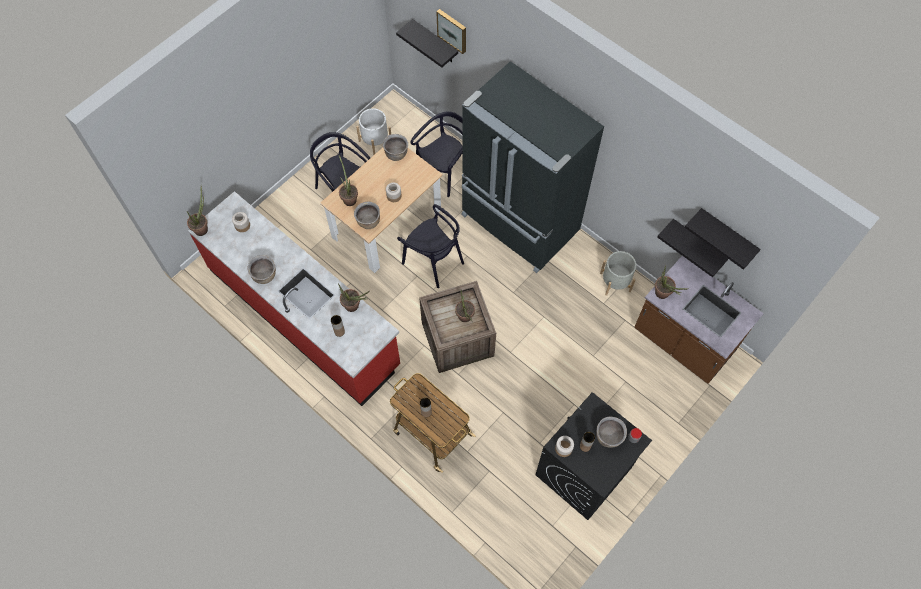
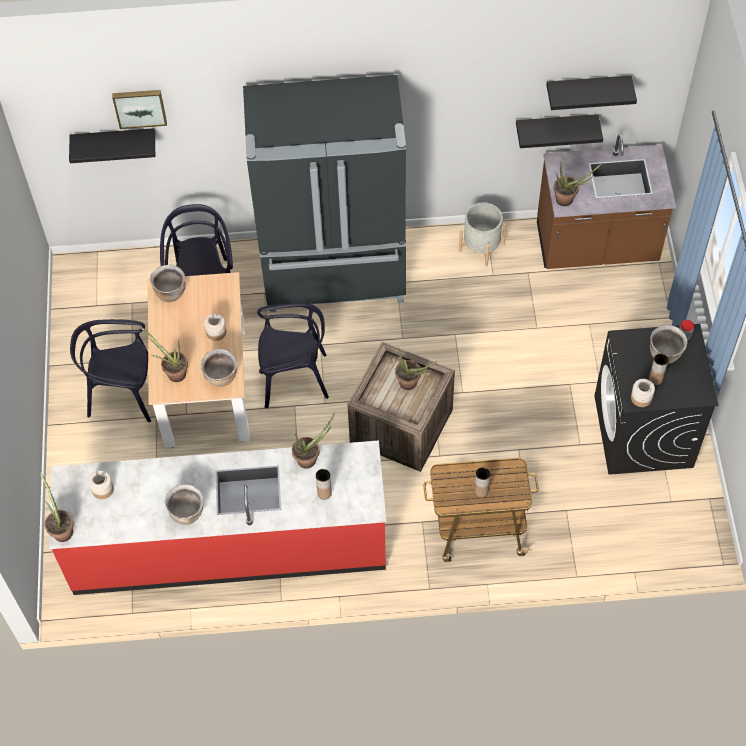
camera: 45 degrees left, 5 degrees down
white planter [356,108,391,155] -> none

